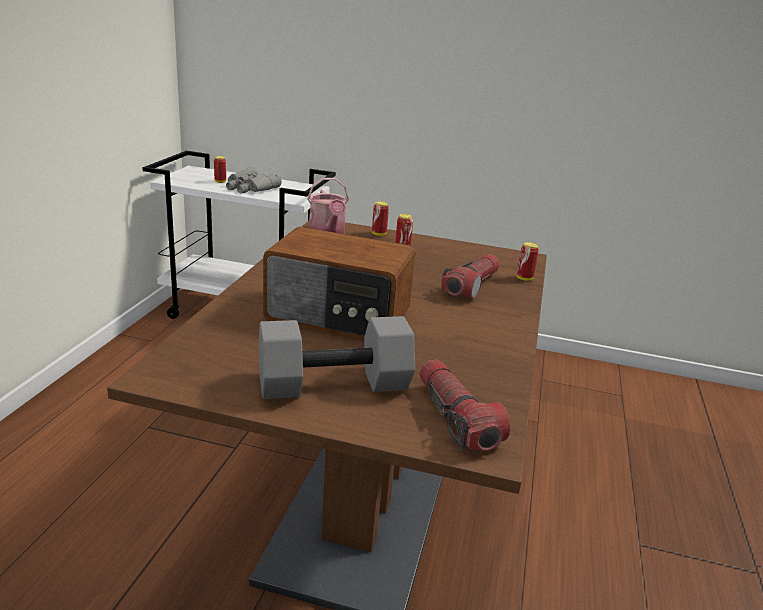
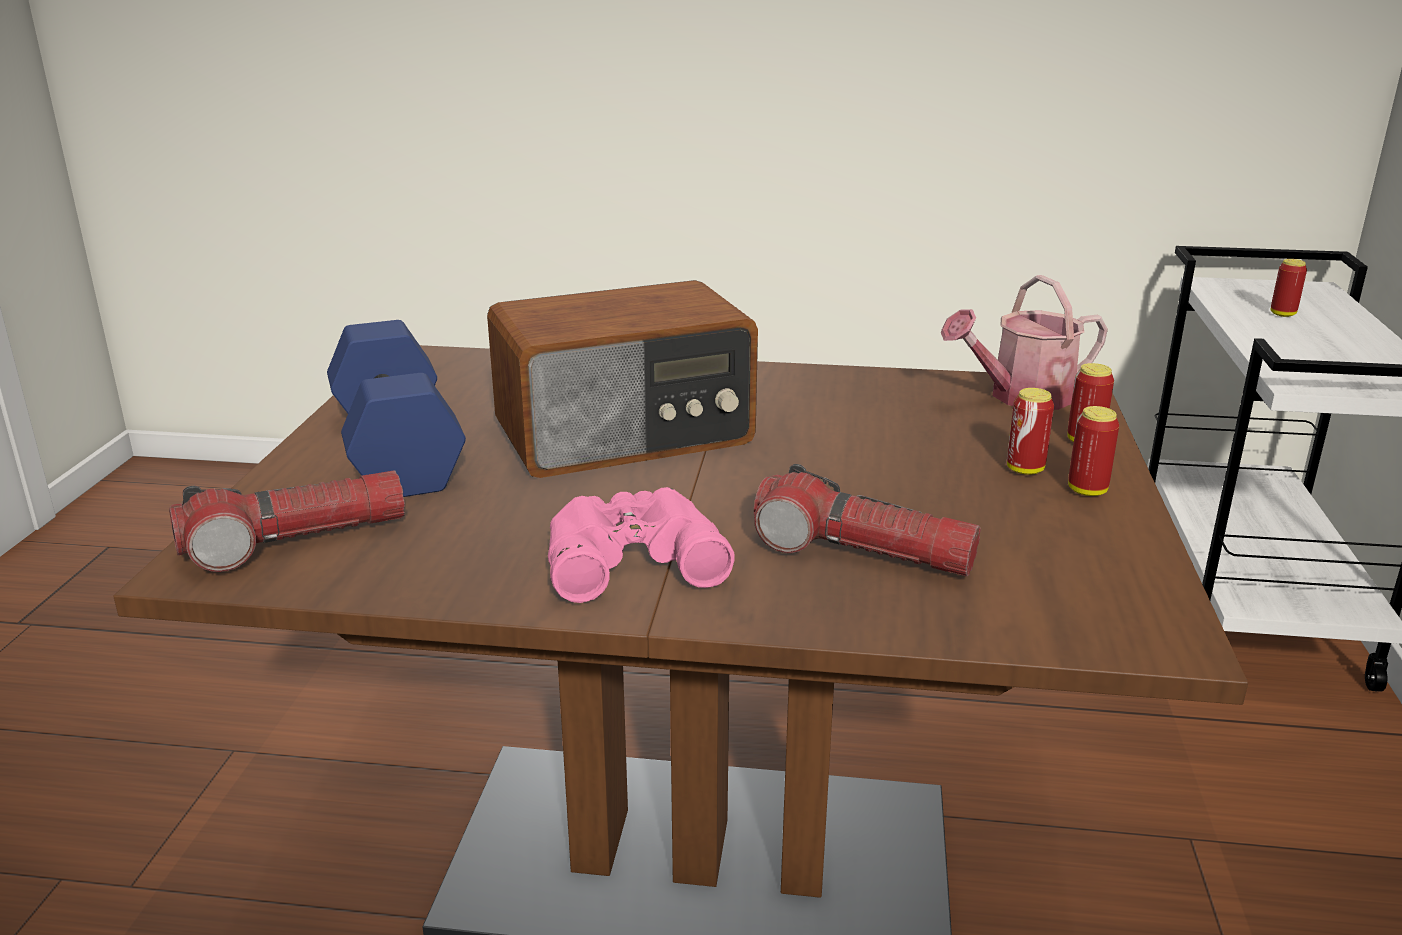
camera: 85 degrees right, 0 degrees up
grey binoculars [226,167,282,194] -> none
grey dumbbell [259,316,415,399] -> blue dumbbell [327,320,466,497]
radio [263,227,416,340] -> radio turned 120 degrees counterclockwise [487,280,758,478]
can [517,242,539,281] -> can moved to [1068,406,1119,496]
none -> pink binoculars [548,487,735,603]

